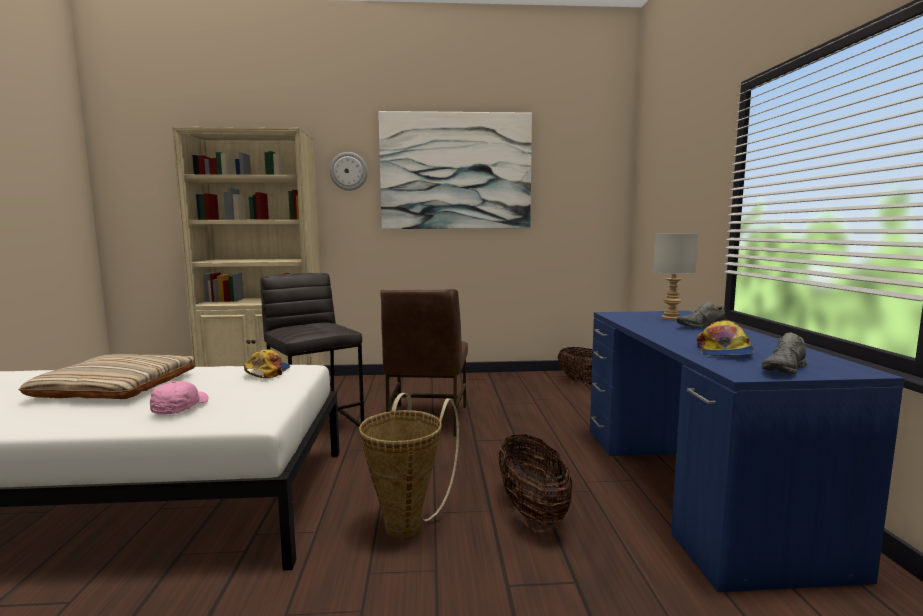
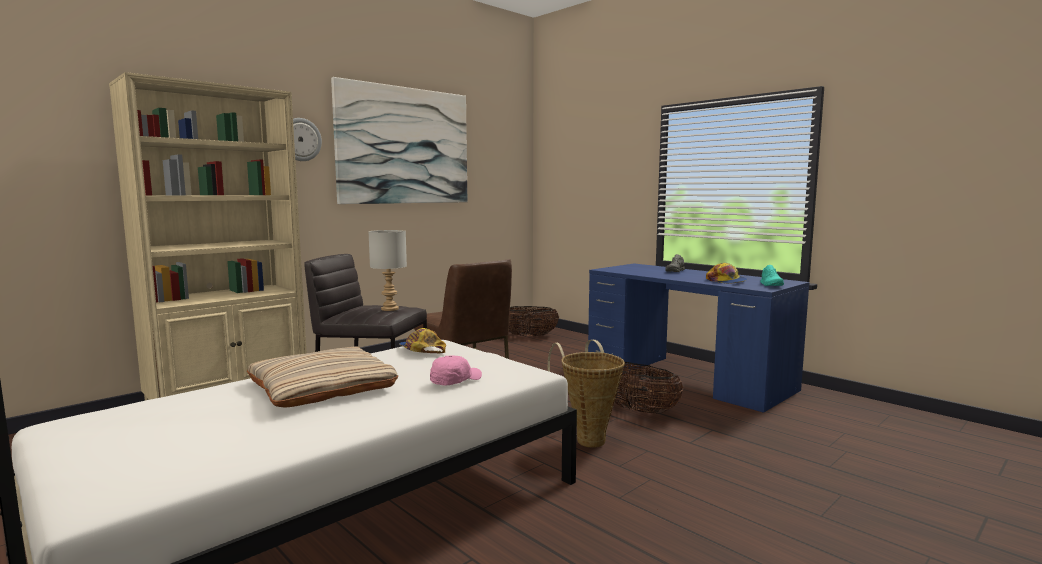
camera: 40 degrees left, 0 degrees up
pink cap [150,381,209,414] -> pink cap turned 75 degrees clockwise [430,355,482,386]
grey table lamp [653,233,698,321] -> grey table lamp moved to [368,230,407,311]
grey shoe [762,332,807,374] -> turquoise shoe [760,265,784,286]

